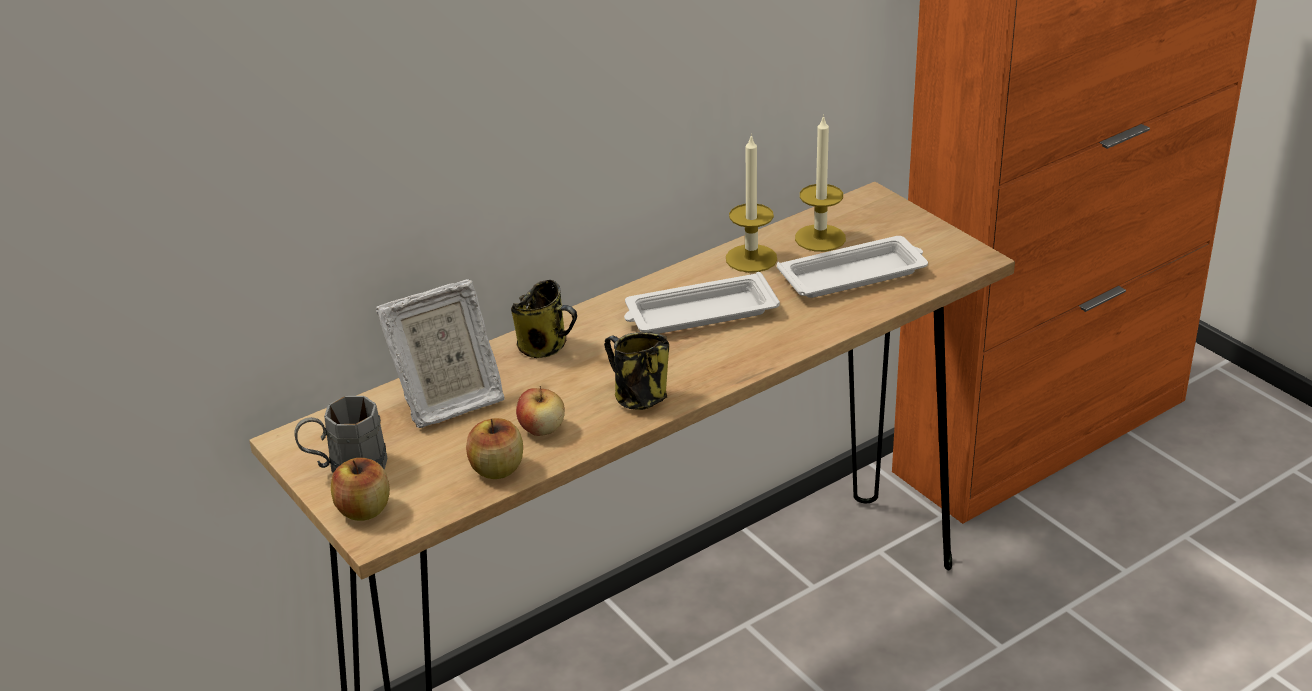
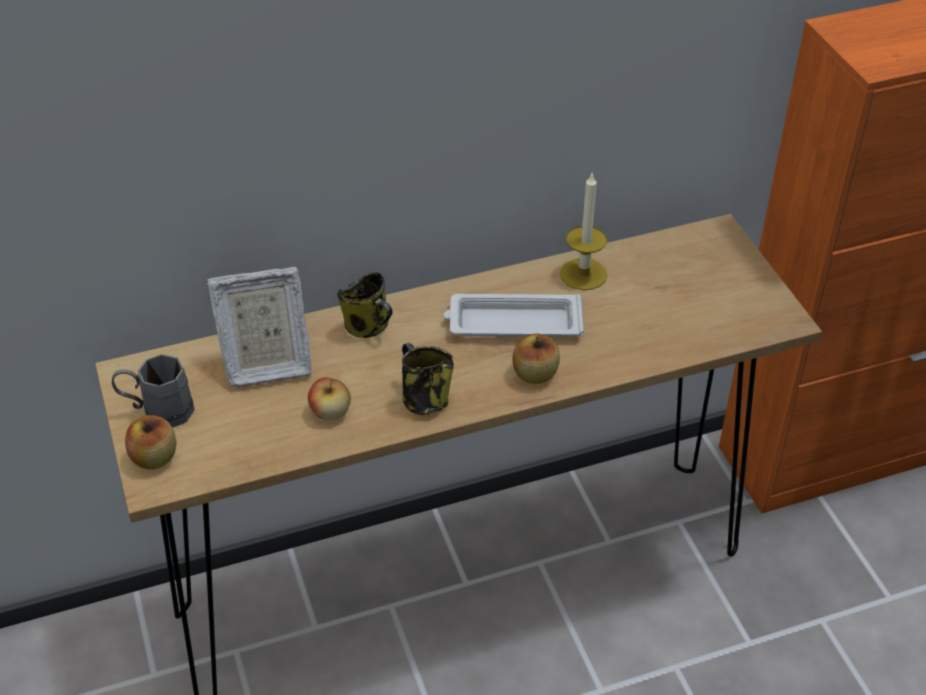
camera: 15 degrees right, 10 degrees up
apple [466,418,523,479] -> apple moved to [513,334,560,384]
white tray [777,236,928,298] -> none
candle [795,114,846,252] -> none

